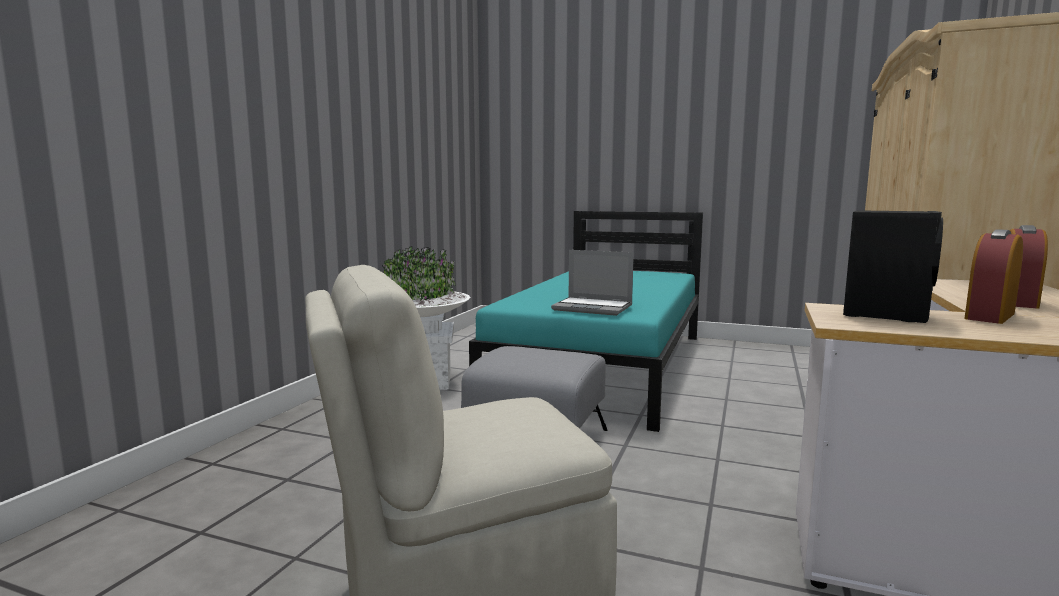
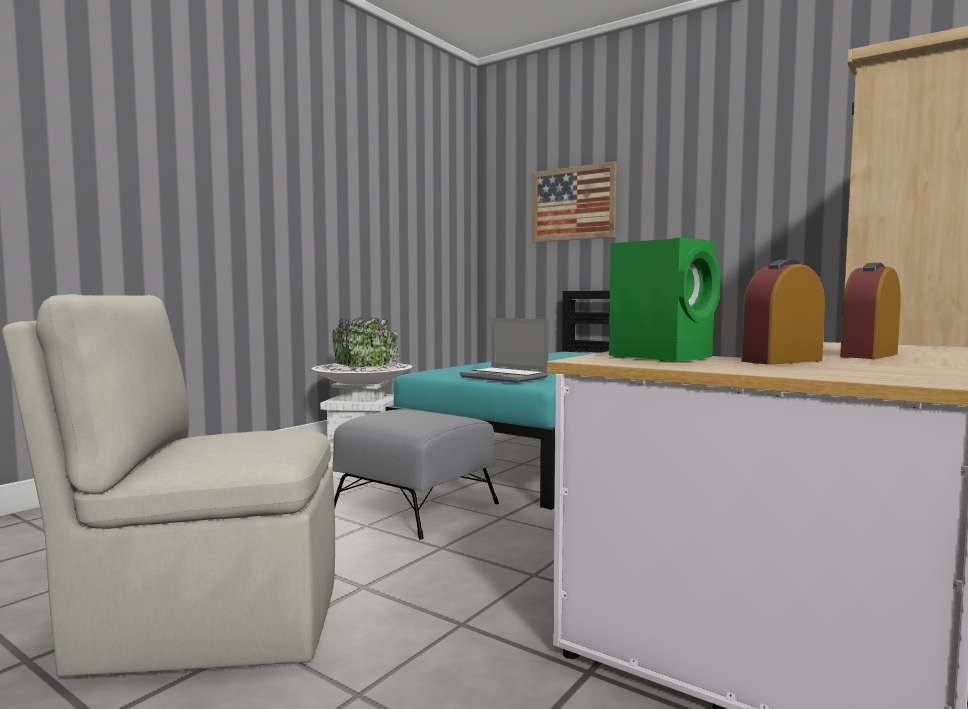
camera: 15 degrees right, 5 degrees down
black speaker [843,210,943,323] -> green speaker [609,238,721,361]
none -> picture [532,161,617,242]

